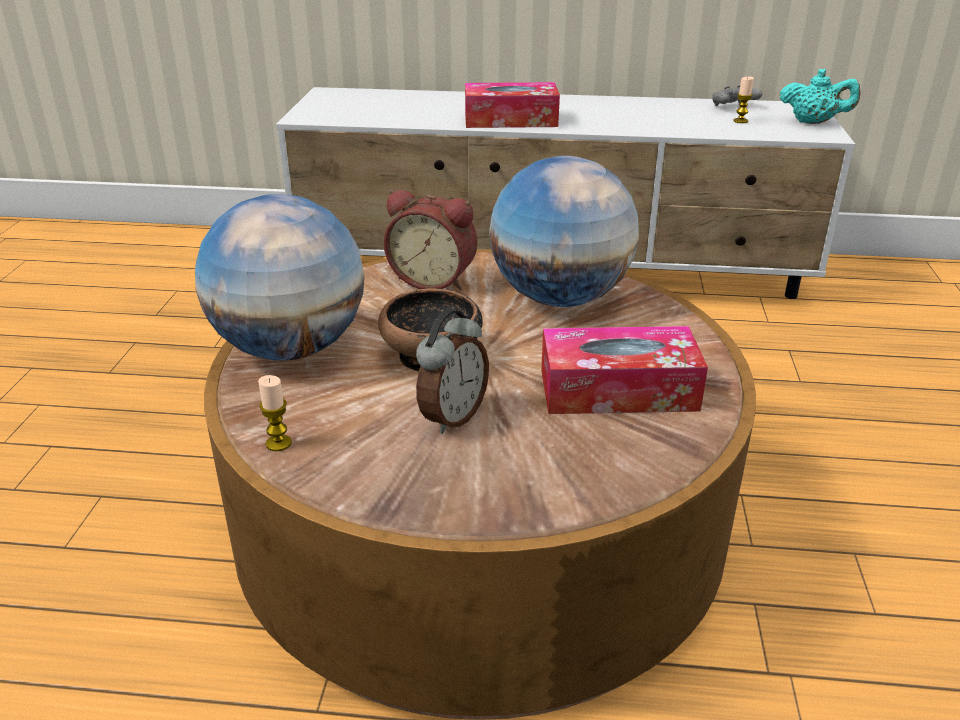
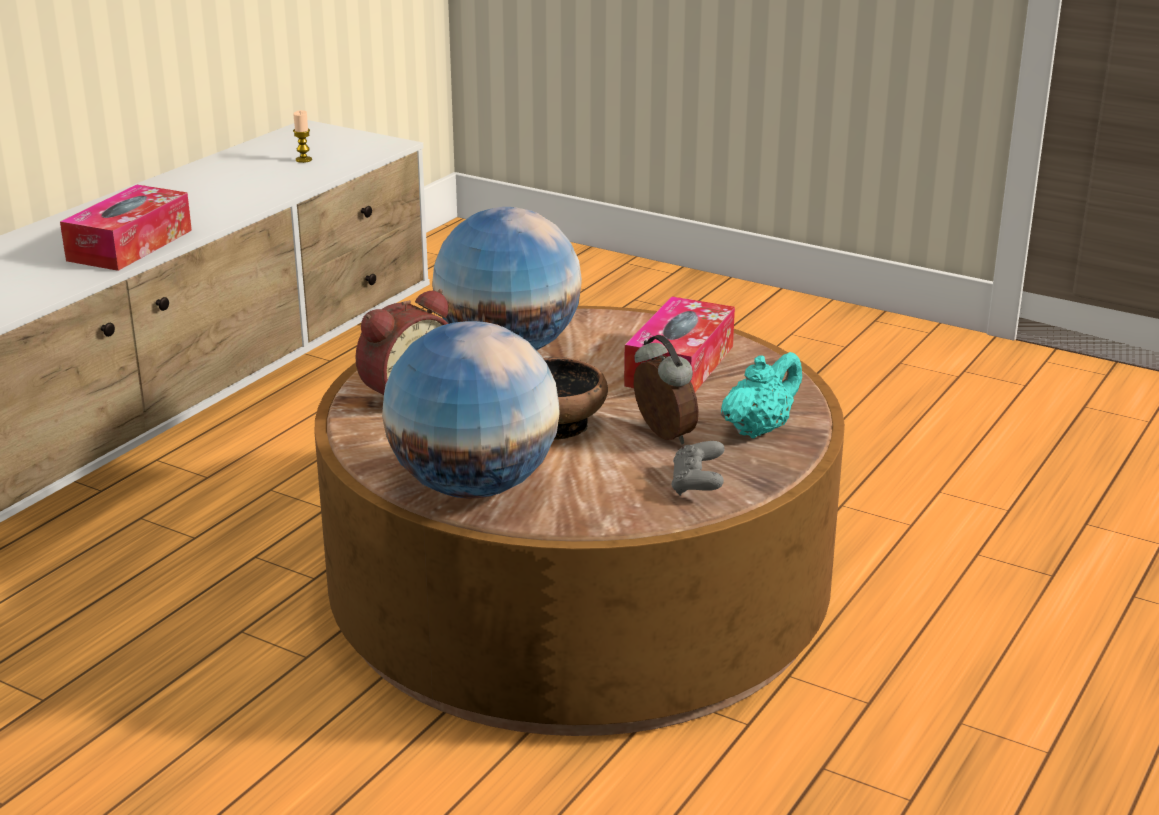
camera: 65 degrees left, 5 degrees down
candle [258,375,292,451] -> none
grey game controller [712,85,762,106] -> grey game controller moved to [671,441,725,496]
turquoise teapot [780,69,861,124] -> turquoise teapot moved to [721,352,802,439]

